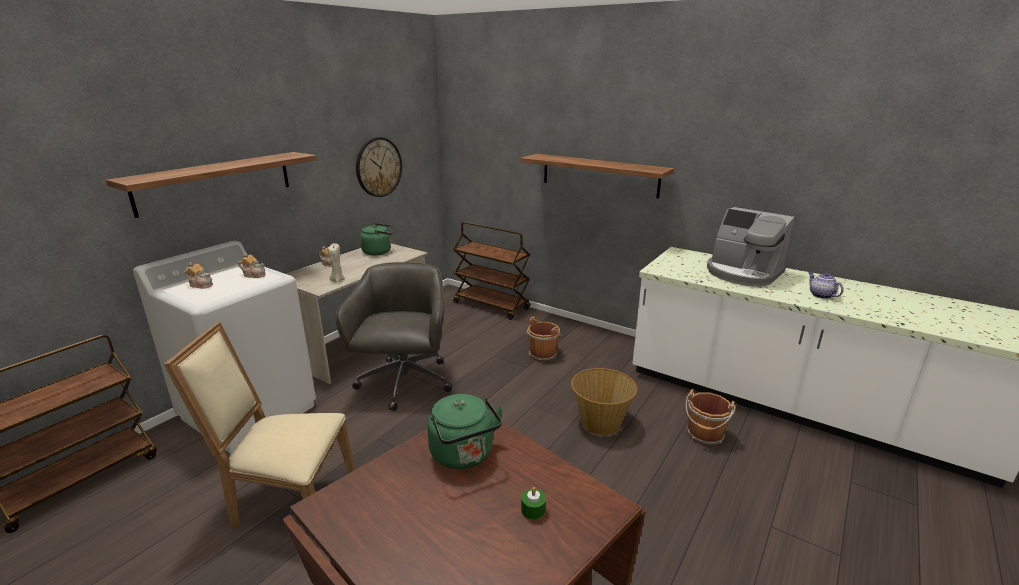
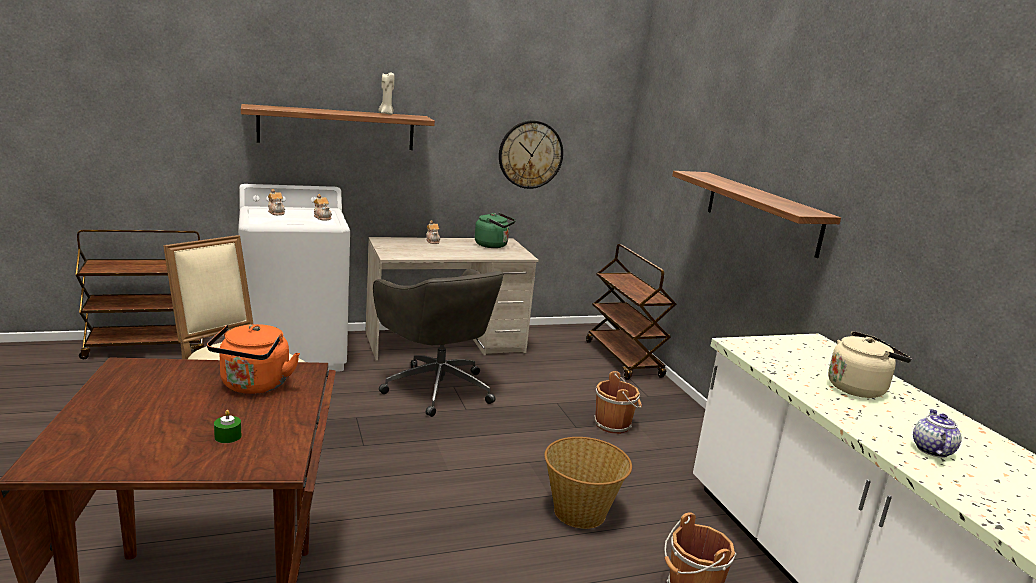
camera: 35 degrees right, 5 degrees down
beige candle [328,243,345,282] -> beige candle moved to [378,73,394,115]
grey office chair [335,262,452,411] -> grey office chair turned 105 degrees clockwise [373,269,504,417]
green kettle [427,394,502,469] -> orange kettle [207,324,300,394]
coffee machine [707,207,794,287] -> beige kettle [828,331,912,398]

